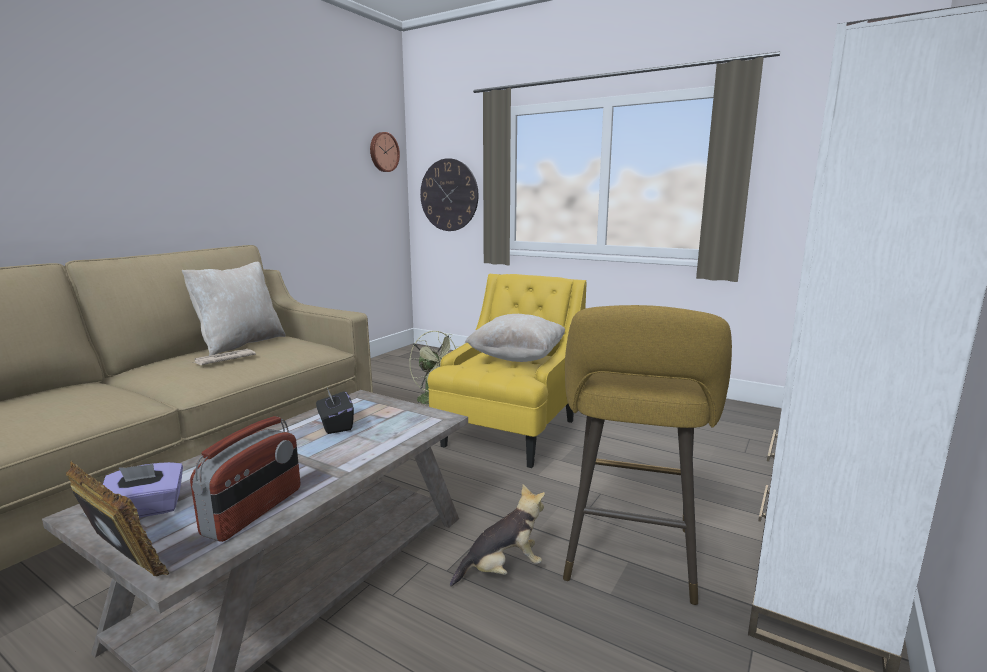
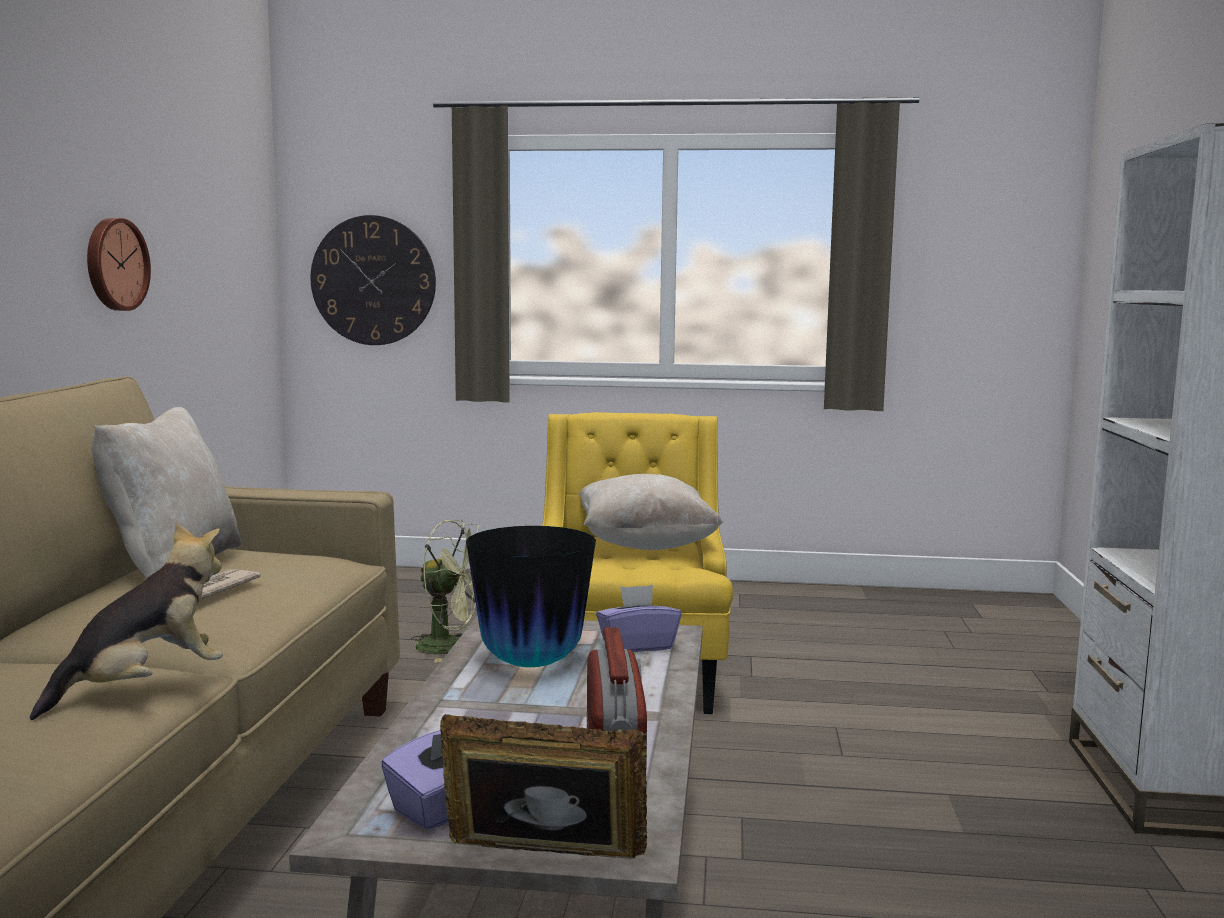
camera: 25 degrees left, 5 degrees down
black tissue box [316,388,354,434] -> vase [466,526,596,667]
wall clock [370,132,400,172] -> wall clock moved to [87,218,151,311]
plush toy [450,484,545,587] -> plush toy moved to [30,523,223,720]
yellow stool [563,305,732,605] -> none
none -> purple tissue box [596,585,682,652]

